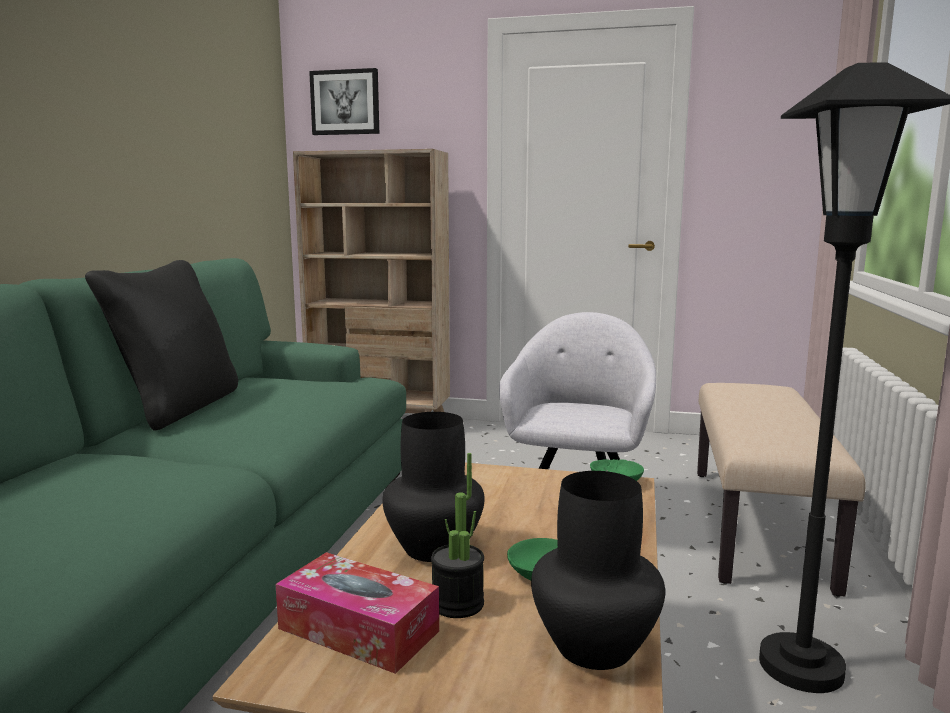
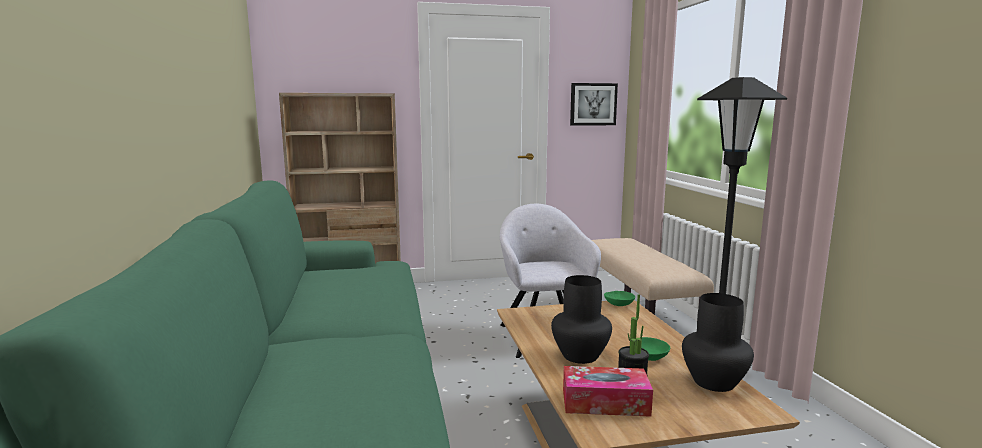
camera: 25 degrees left, 0 degrees up
black pillow [85,260,238,431] -> none
picture [309,68,379,135] -> picture moved to [570,83,618,126]

